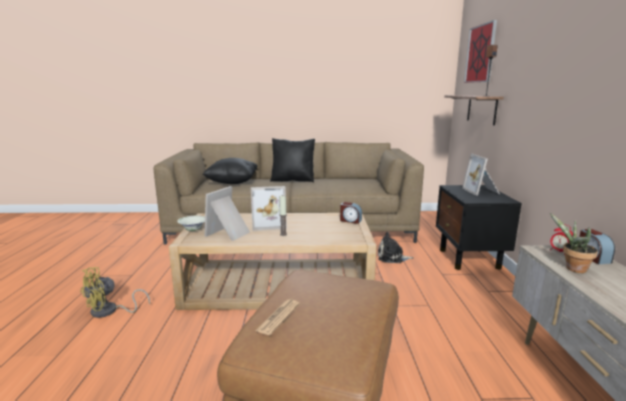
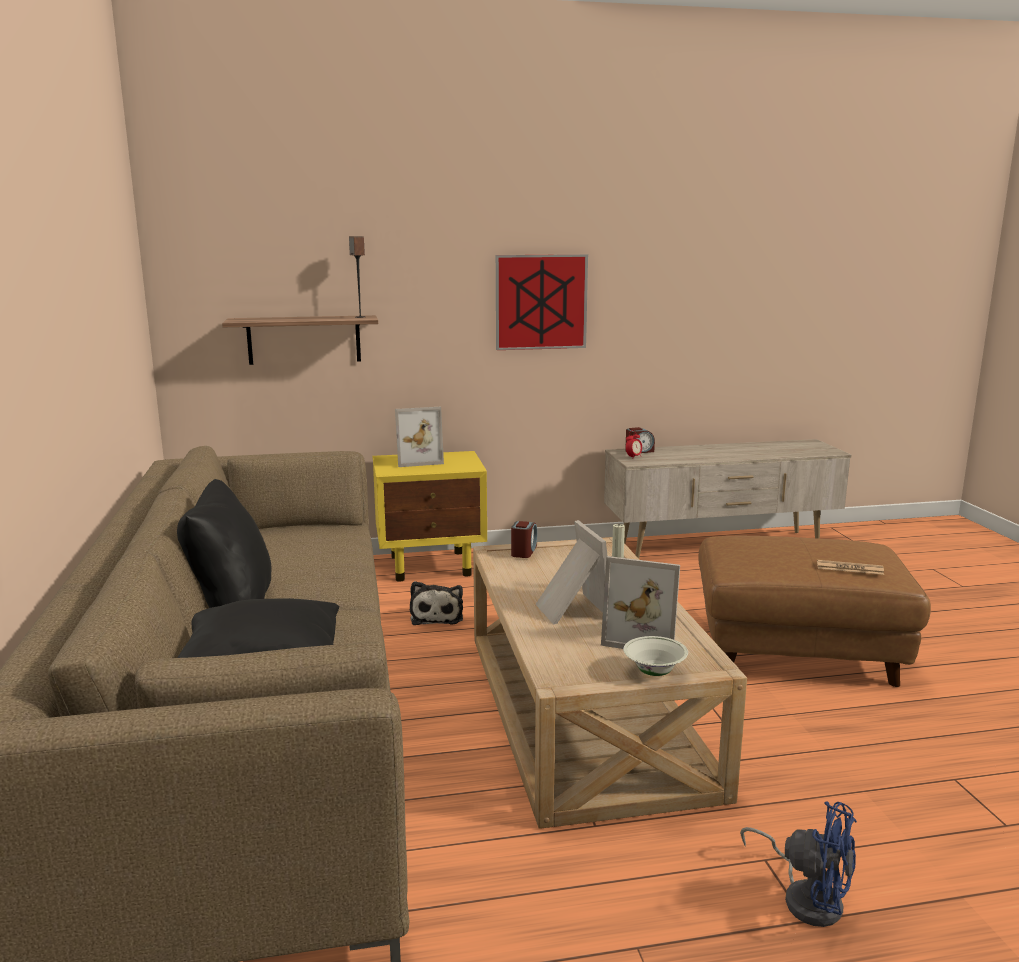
camera: 100 degrees left, 0 degrees up
yellow fan [80,267,150,318] -> blue fan [740,802,857,927]
black nightstand [436,185,522,270] -> yellow nightstand [372,451,487,582]
picture [464,20,497,83] -> picture moved to [496,254,588,350]
potted plant [550,213,598,273] -> none

